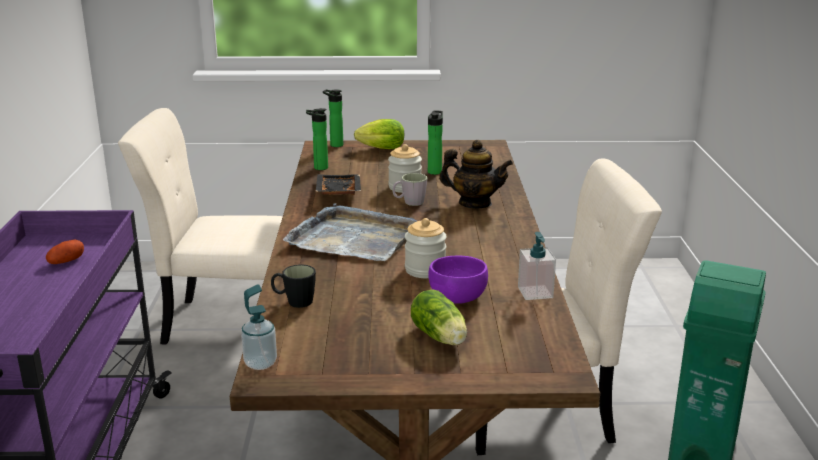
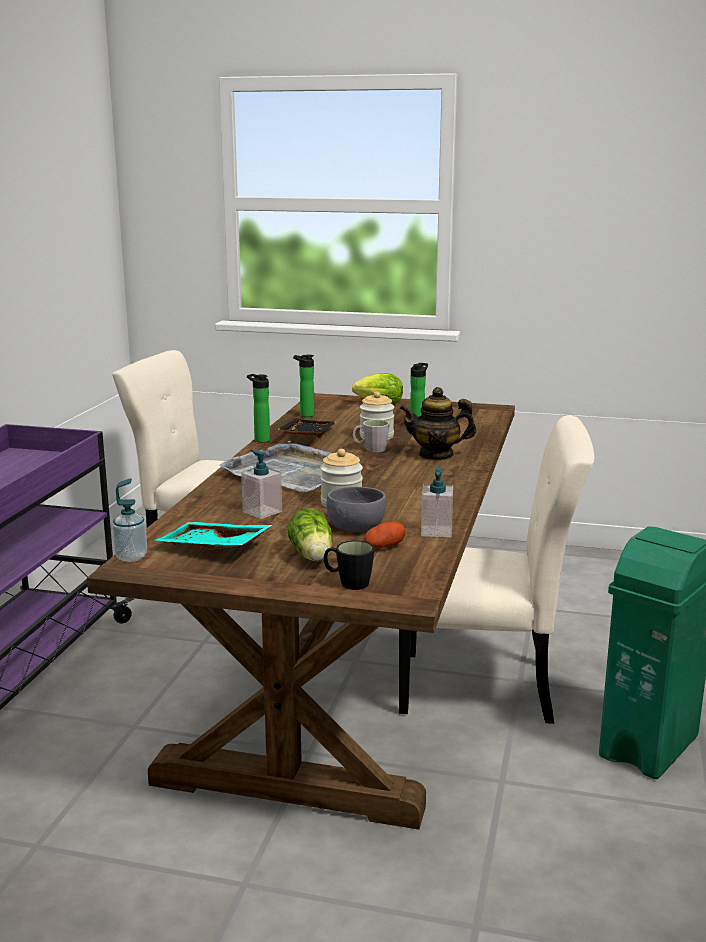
camera: 15 degrees right, 5 degrees down
potato [46,239,84,264] -> potato moved to [363,522,405,548]
black mug [271,264,316,308] -> black mug moved to [324,540,375,590]
bottle [323,89,343,147] -> bottle moved to [247,374,270,442]
purple bowl [428,256,488,304] -> grey bowl [327,487,386,532]
teapot [439,140,513,208] -> teapot turned 150 degrees clockwise [399,387,476,461]
none -> turquoise tray [155,522,272,549]
none -> soap dispenser [241,449,282,519]

